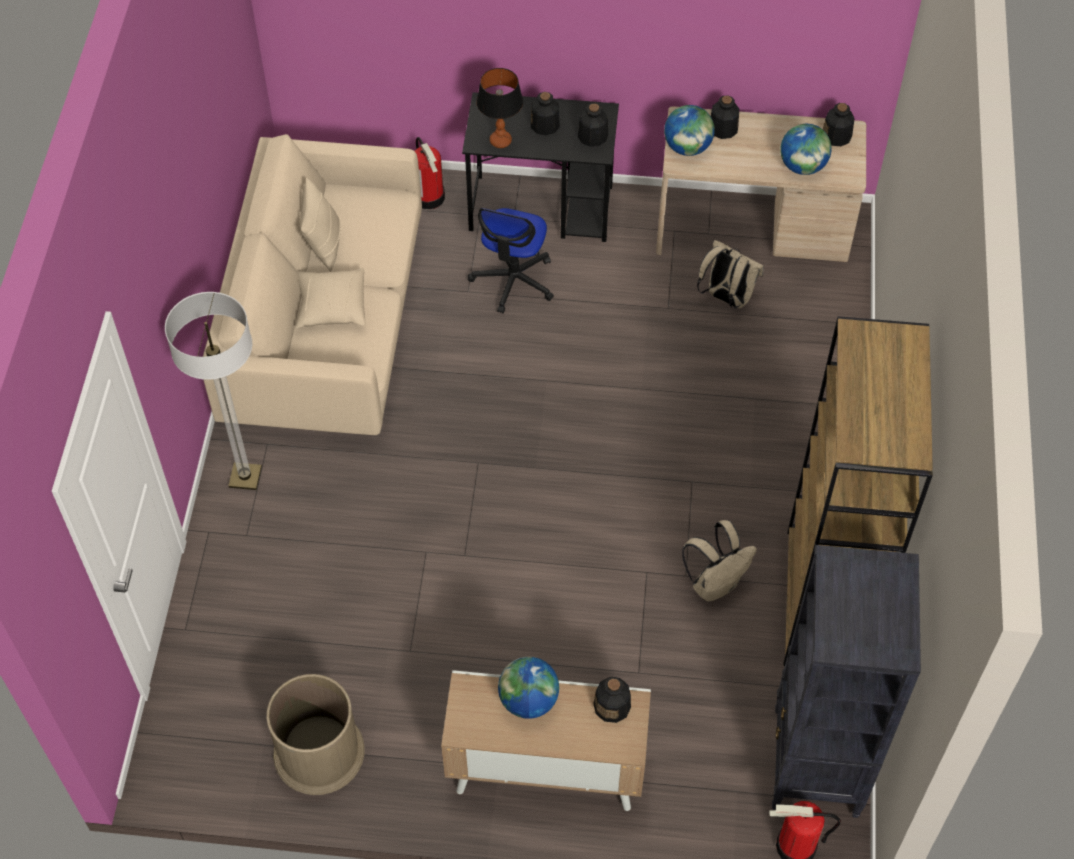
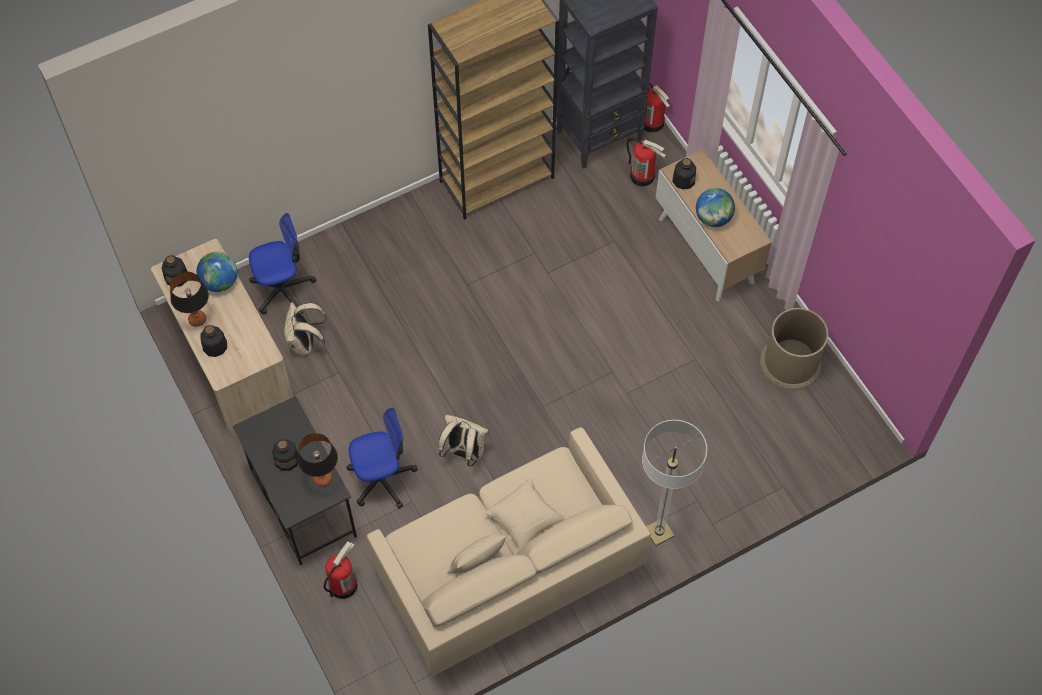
camera: 125 degrees left, 5 degrees up
bottle [578,103,608,147] -> none
globe [664,105,715,156] -> none
beige backpack [682,520,757,602] -> beige backpack moved to [439,415,490,466]
none -> table lamp [170,272,209,327]
none -> office chair [249,213,316,315]
none -> fire extinguisher [626,138,666,186]

